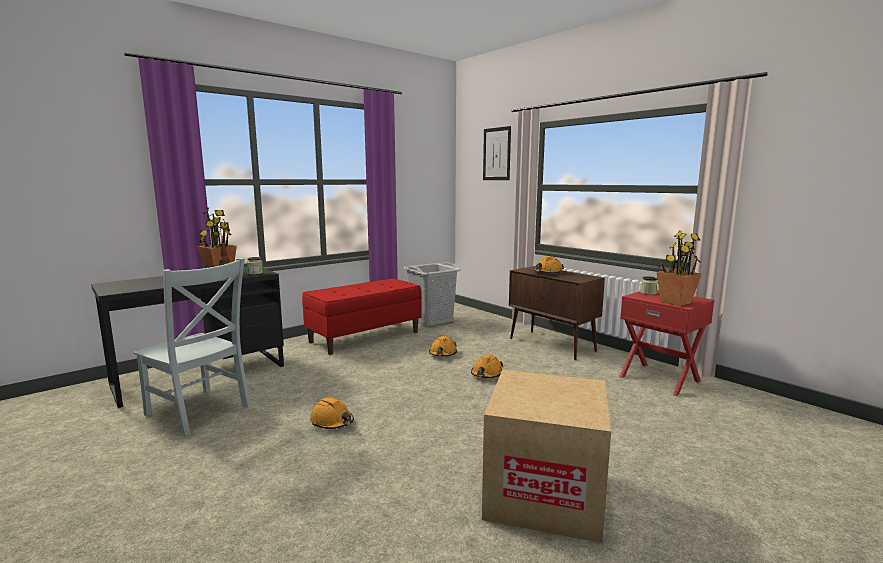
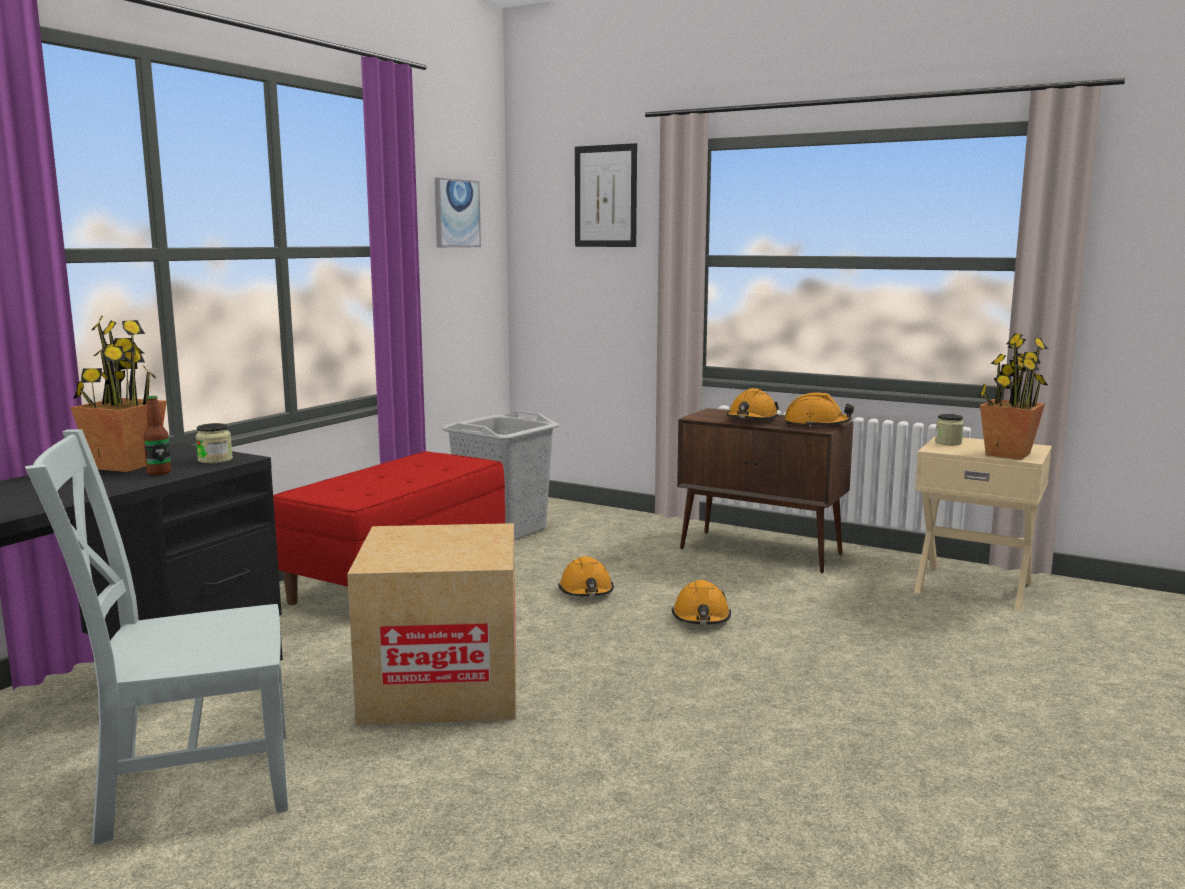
camera: 20 degrees left, 0 degrees up
grey chair [133,258,251,436] -> grey chair turned 150 degrees clockwise [25,429,288,845]
orange hard hat [310,398,354,429] -> orange hard hat moved to [784,393,854,427]
cardboard box [482,370,611,543] -> cardboard box moved to [347,523,516,725]
red nightstand [619,290,714,396] -> beige nightstand [914,437,1052,611]
none -> picture [435,178,481,248]

